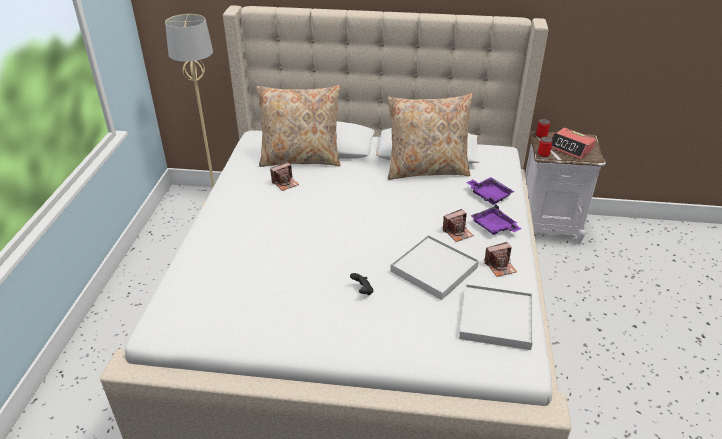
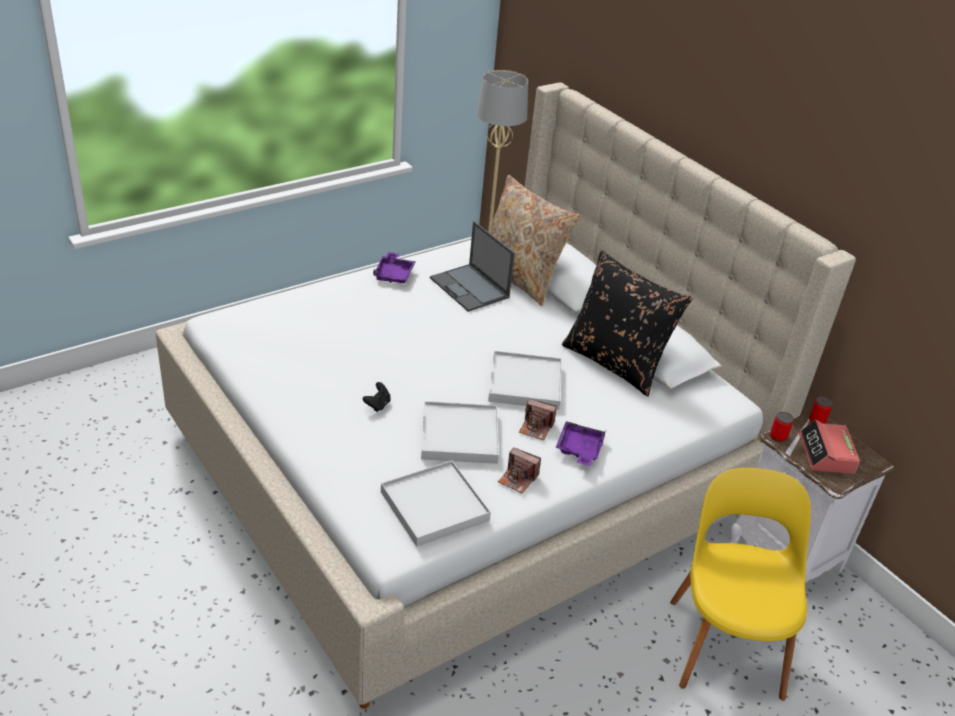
camera: 45 degrees right, 0 degrees up
camera [270,162,299,191] -> laptop [430,221,515,312]
beige pillow [387,93,473,180] -> black pillow [562,250,693,397]
purple tray [466,177,514,205] -> purple tray moved to [373,252,416,283]
none -> white tray [488,351,562,410]
none -> yellow chair [670,468,811,701]

